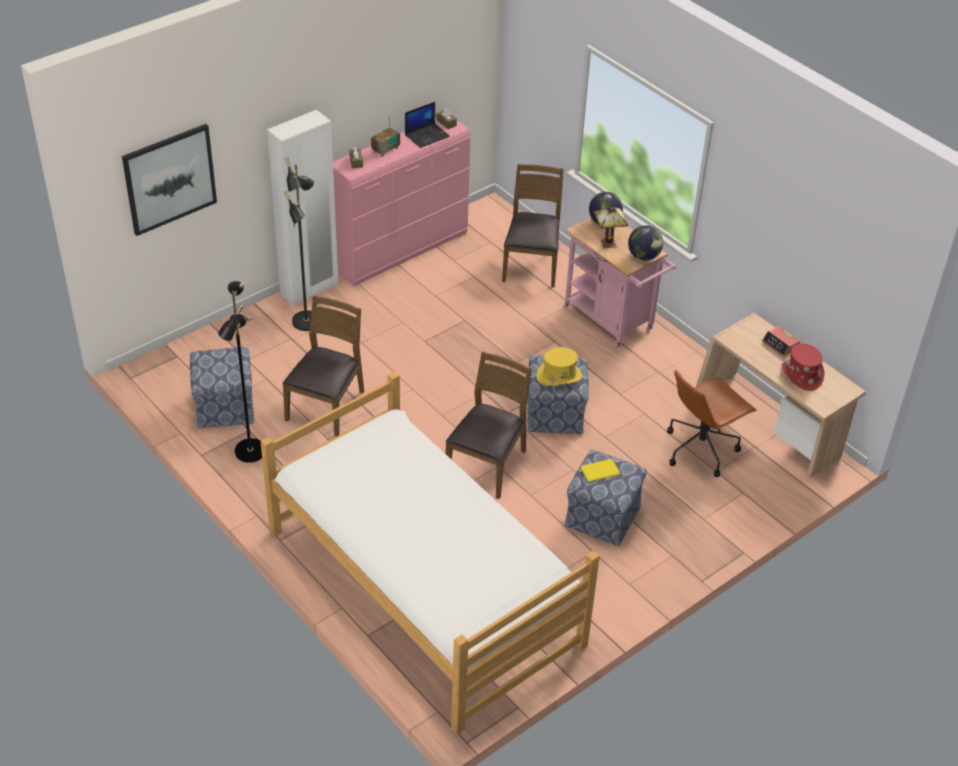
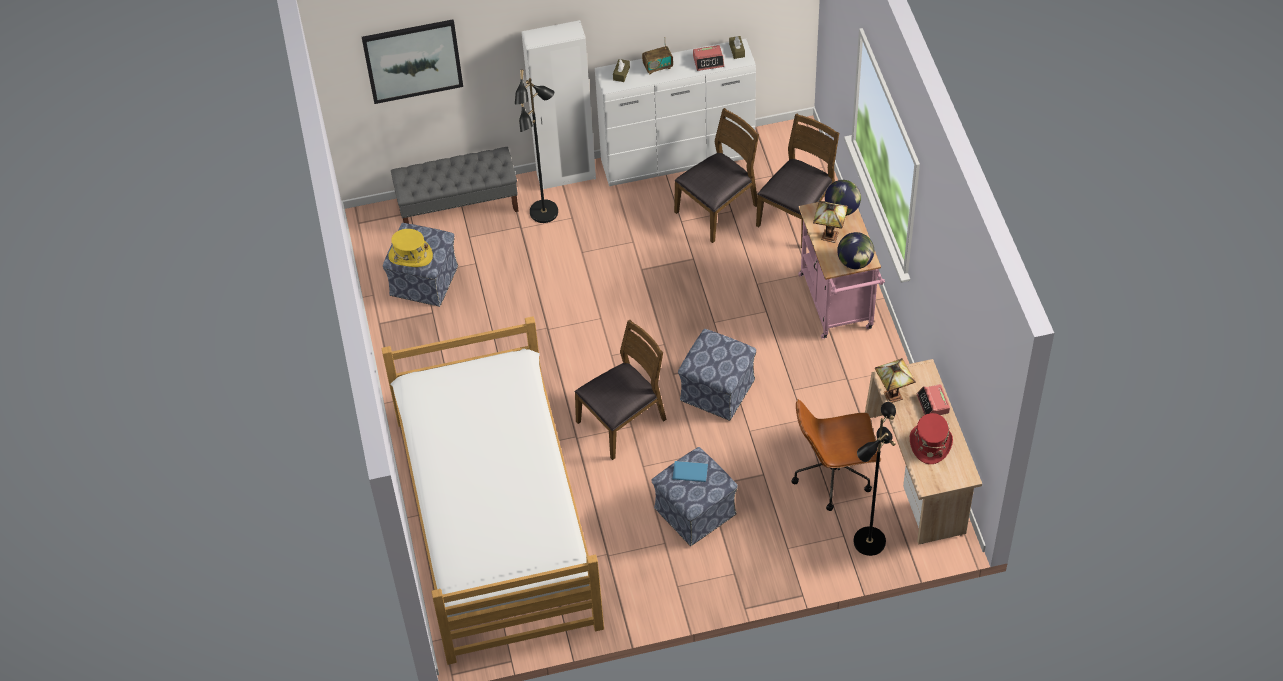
camera: 30 degrees right, 10 degrees up
black floor lamp [218,281,262,463] -> black floor lamp moved to [854,402,896,556]
brown chair [282,295,364,437] -> brown chair moved to [674,108,759,243]
pink dresser [333,118,471,286] -> white dresser [595,39,756,186]
laptop [405,102,450,148] -> alarm clock [693,45,724,71]
yellow hat [536,347,582,386] -> yellow hat moved to [388,229,433,267]
yellow book [581,459,620,482] -> blue book [673,461,708,482]
none -> grey bench [391,147,519,224]
none -> table lamp [875,358,916,403]

